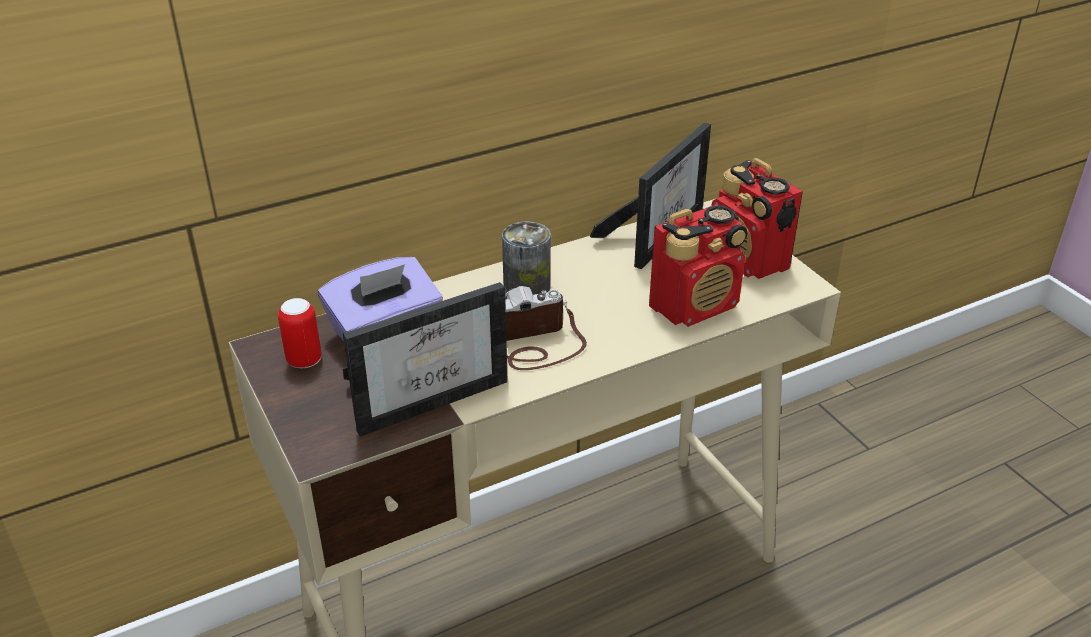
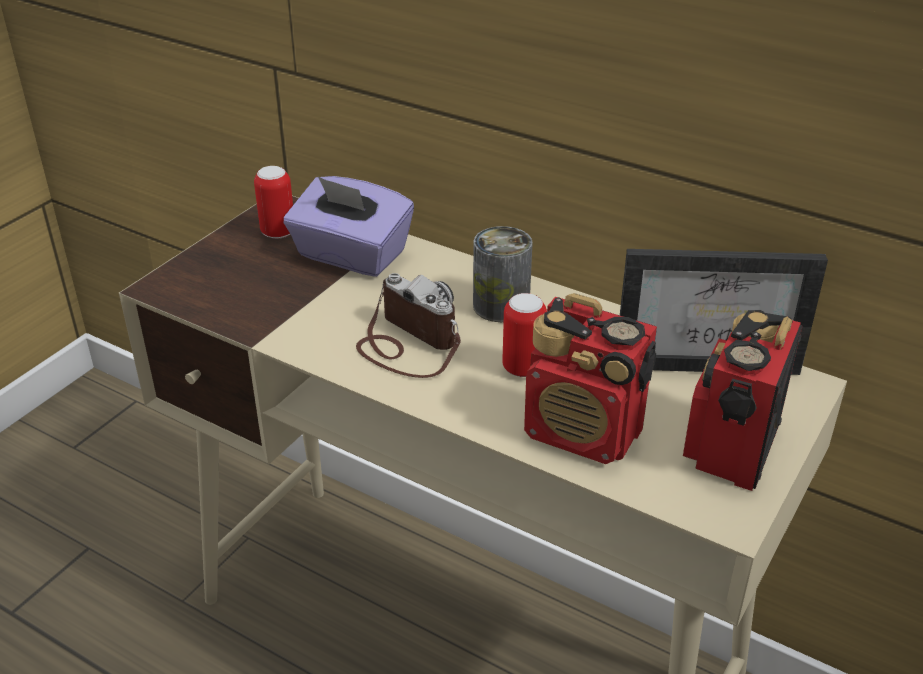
camera: 60 degrees right, 0 degrees up
picture frame [343,282,508,437] -> none
none -> can [502,293,547,377]

